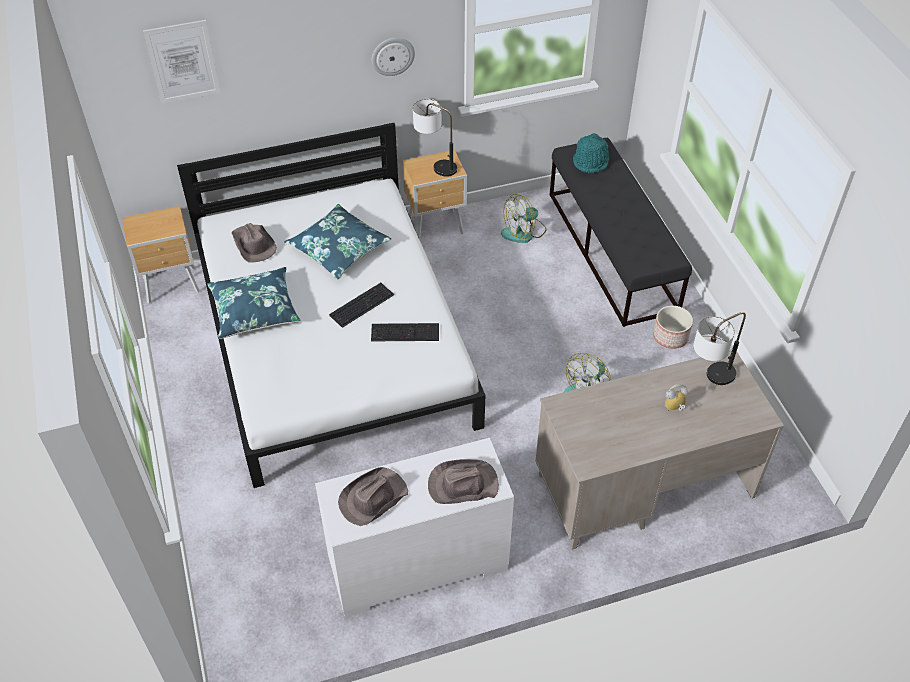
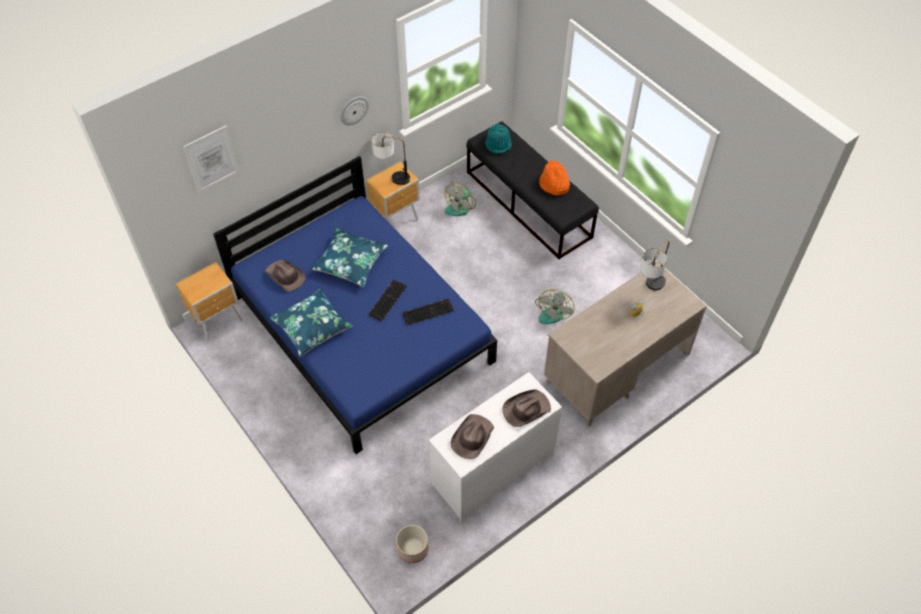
camera: 20 degrees left, 5 degrees up
white bed [177,123,485,488] -> blue bed [213,156,497,454]
planter [653,306,693,349] -> planter moved to [396,525,429,563]
none -> orange hat [539,160,570,195]

